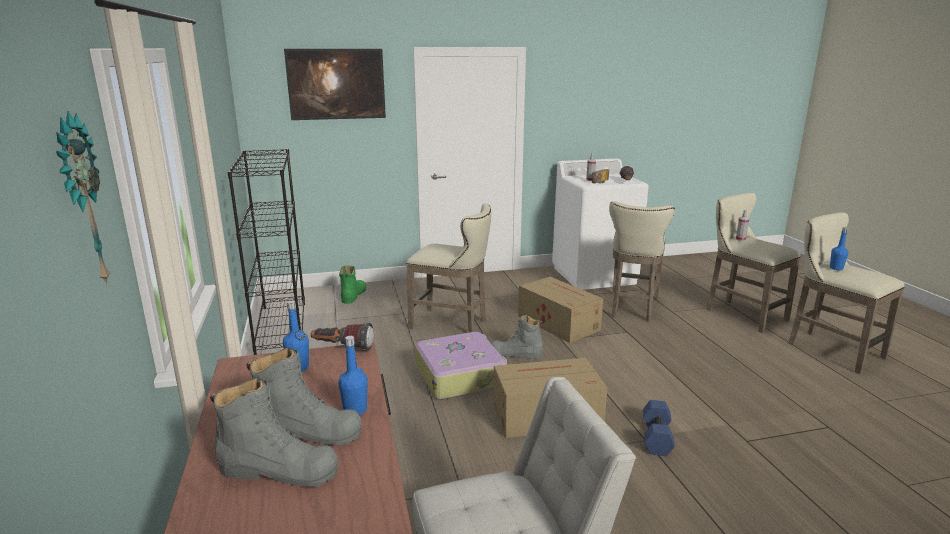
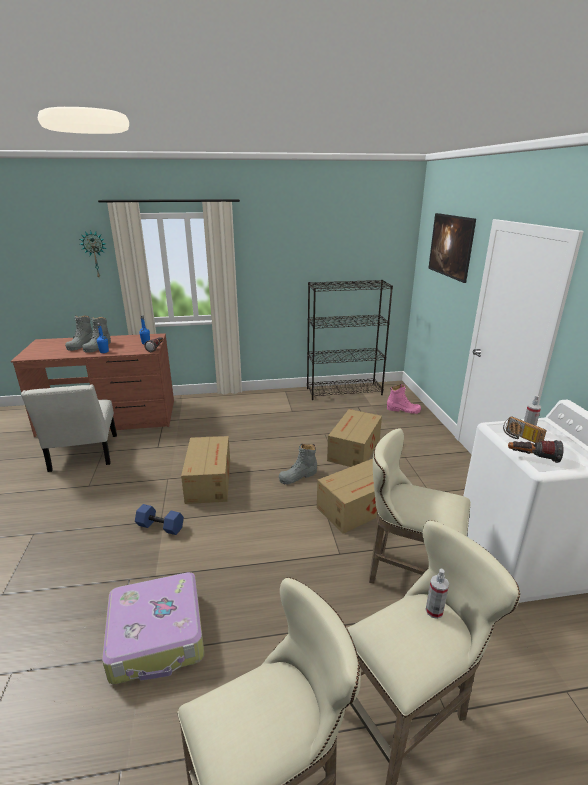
camera: 95 degrees right, 5 degrees up
green boot [339,265,366,304] -> pink boot [387,384,421,414]
beige stool [406,203,491,332] -> cardboard box [327,409,382,467]
suitcase [415,332,507,400] -> suitcase moved to [102,572,204,685]
grey boot [491,315,543,359] -> grey boot turned 135 degrees counterclockwise [279,443,317,484]
blue bottle [830,227,849,270] -> none

